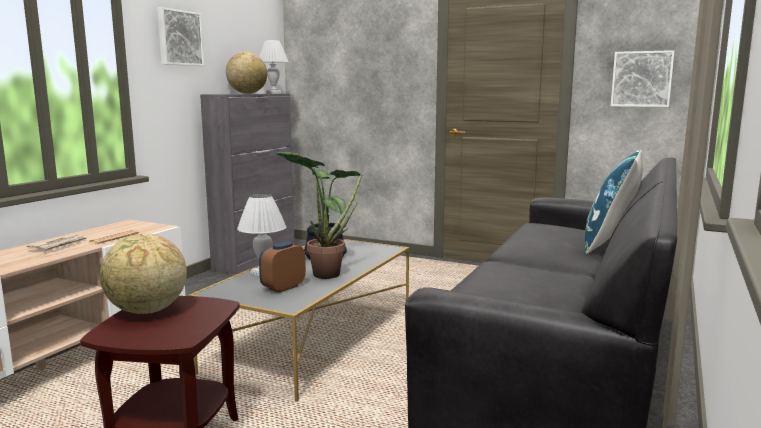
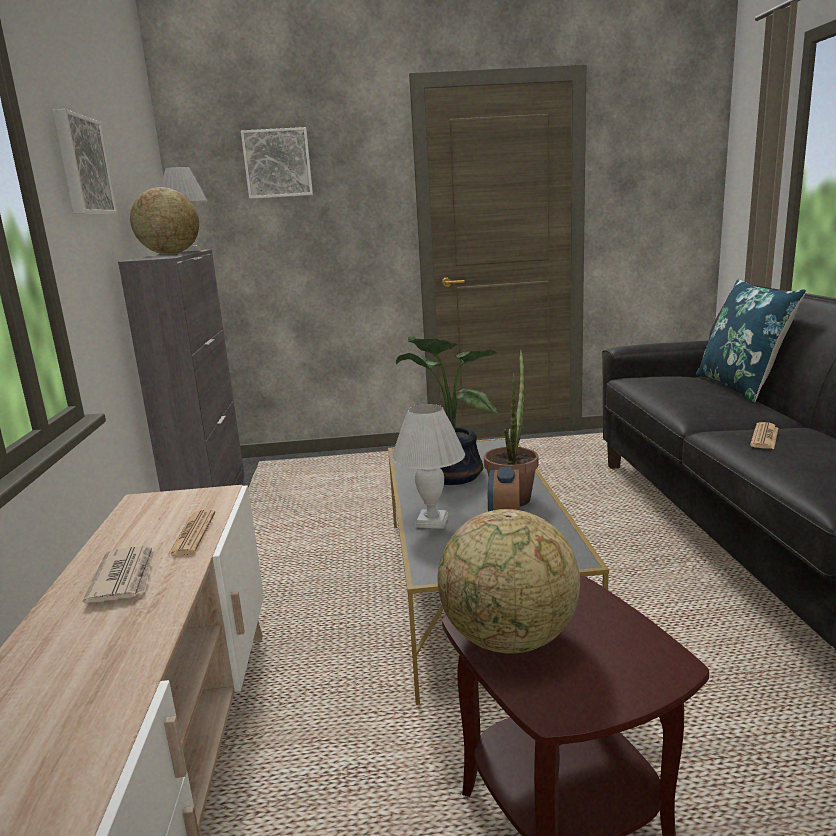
camera: 30 degrees left, 5 degrees up
picture [611,50,675,107] -> picture moved to [241,127,313,199]
none -> newspaper [750,422,778,449]

